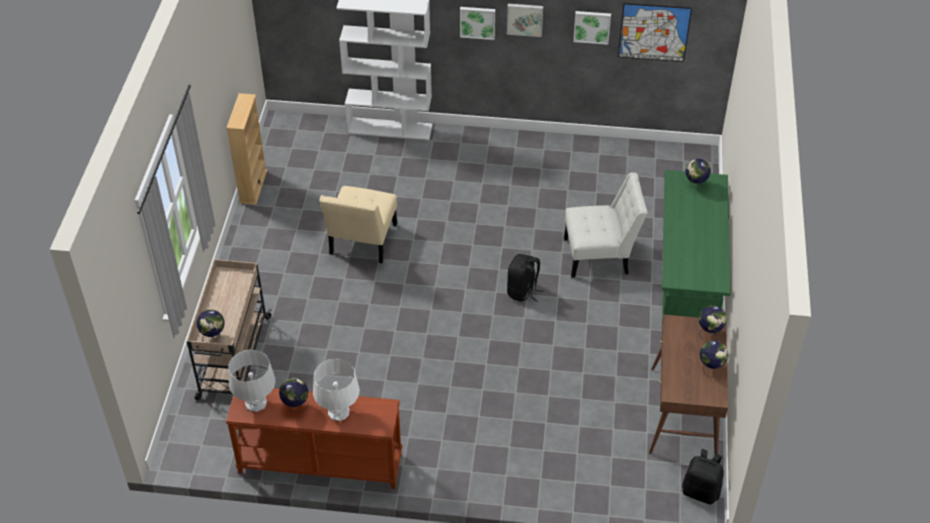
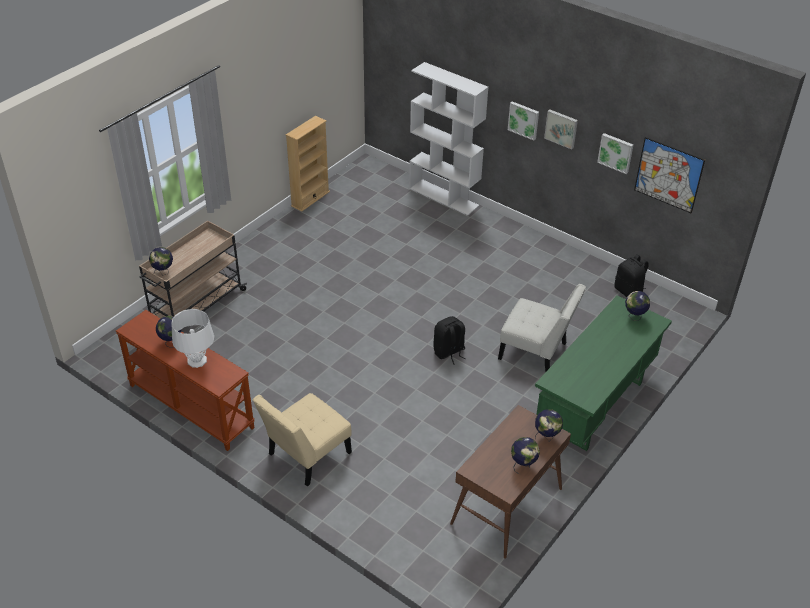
camera: 30 degrees right, 5 degrees down
grey table lamp [228,349,275,412] -> none
beige chair [319,186,397,263] -> beige chair moved to [253,393,352,486]
black backpack [682,449,724,505] -> black backpack moved to [614,254,649,297]

